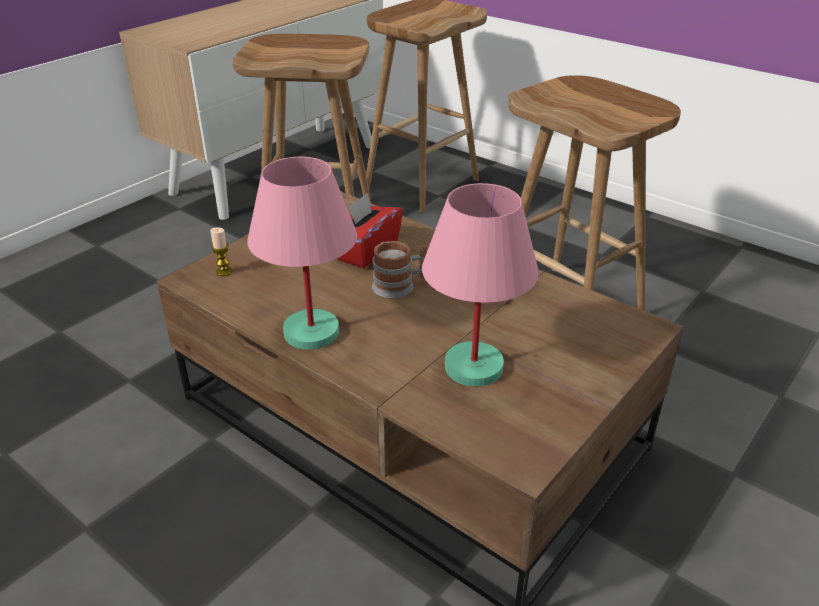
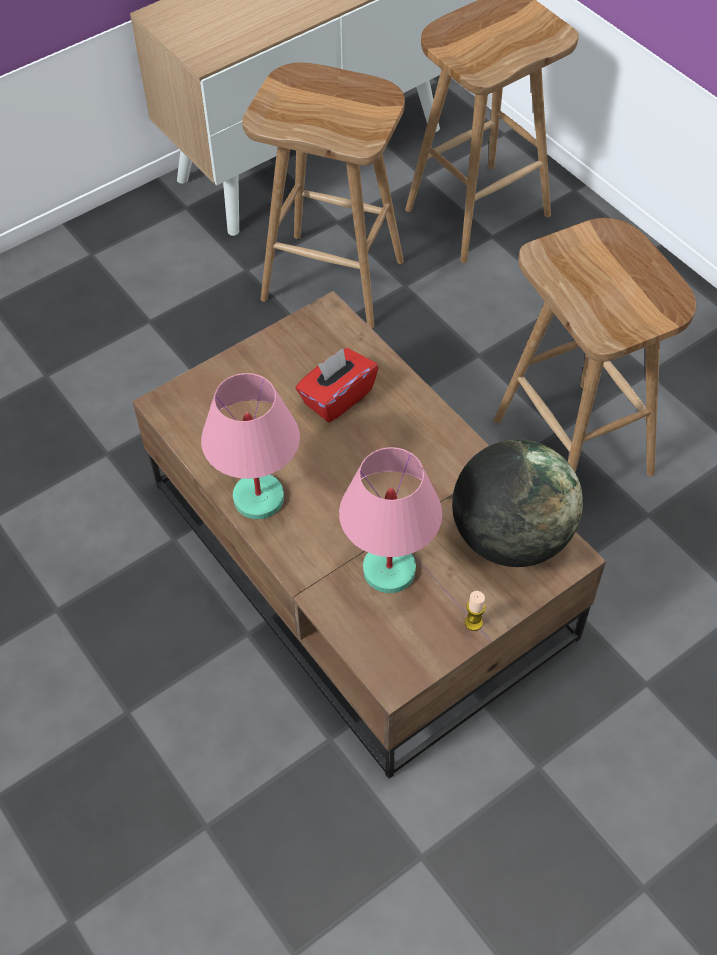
camera: 15 degrees right, 20 degrees up
candle [210,227,232,276] -> candle moved to [465,591,485,631]
mug [372,241,428,299] -> none
none -> globe [452,439,583,567]

